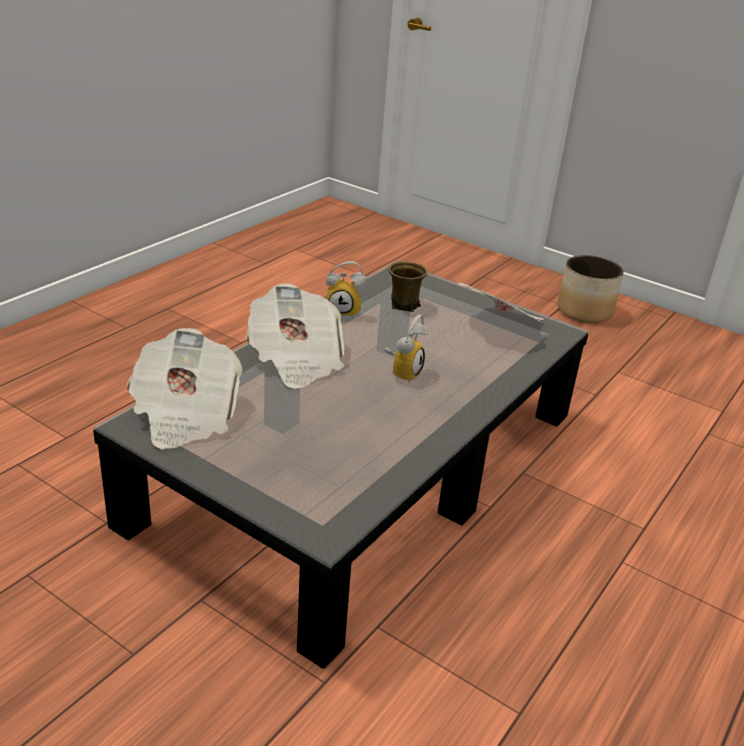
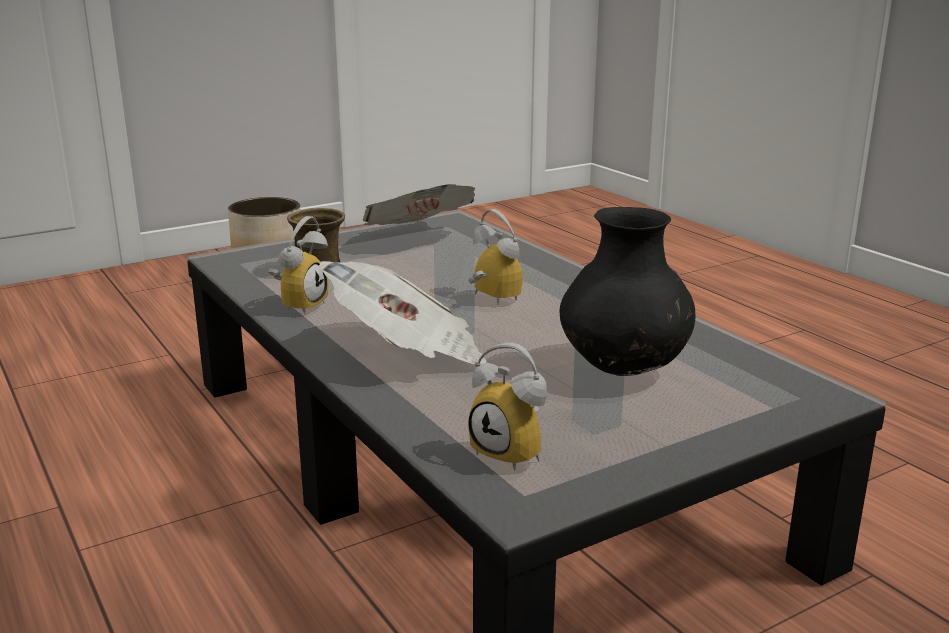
camera: 65 degrees left, 10 degrees down
newspaper [127,328,243,449] -> alarm clock [468,343,547,471]
none -> black vase [560,207,696,376]

